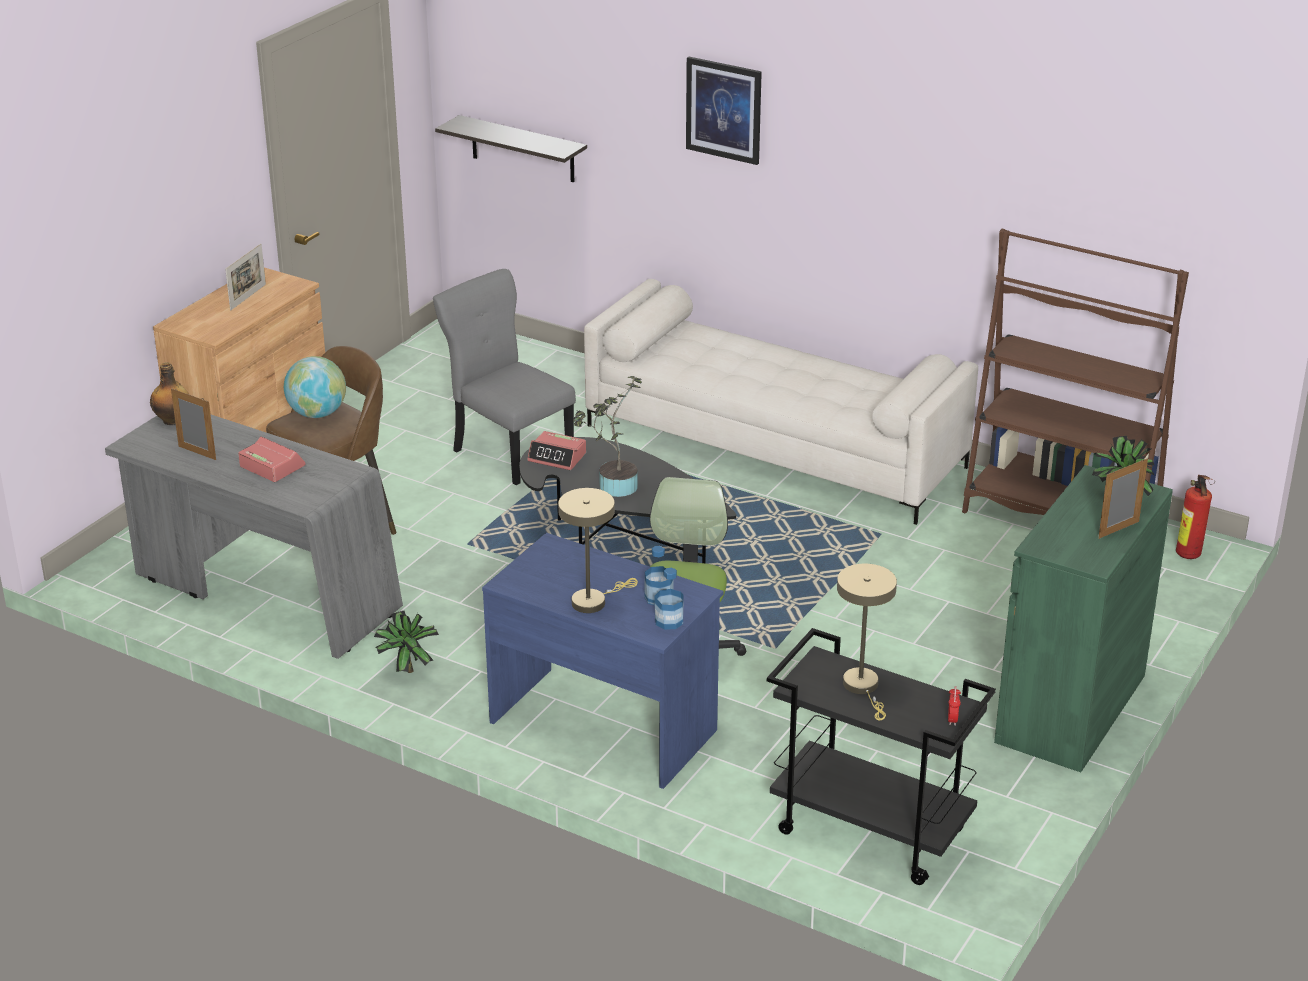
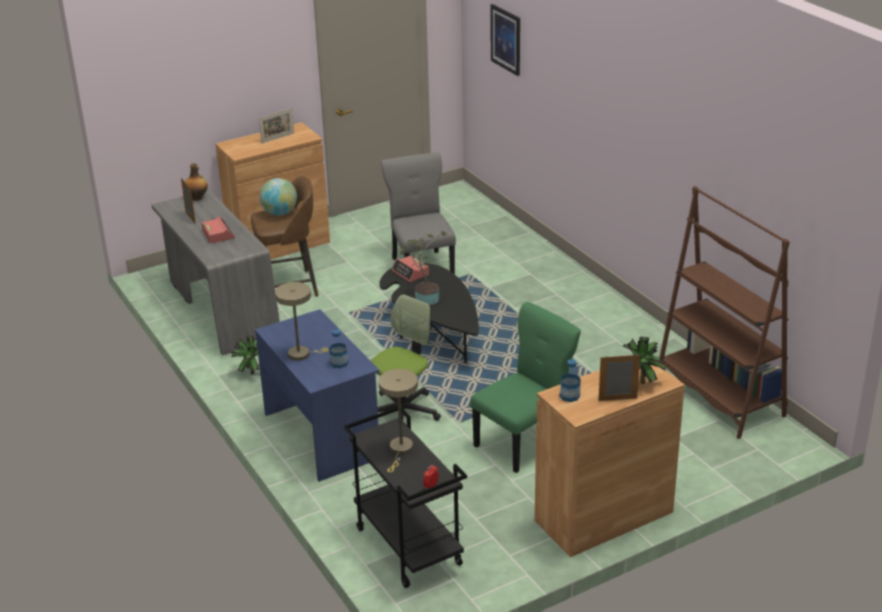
camera: 30 degrees right, 0 degrees up
shelf [435,115,587,182] -> none
white sofa [584,279,978,525] -> none
bottle [654,568,683,630] -> bottle moved to [560,359,581,402]
picture [686,57,762,165] -> picture moved to [490,4,520,76]
green cabinet [994,465,1173,772] -> brown cabinet [535,365,685,557]
fire extinguisher [1176,475,1215,559] -> none
none -> green chair [470,302,581,473]

